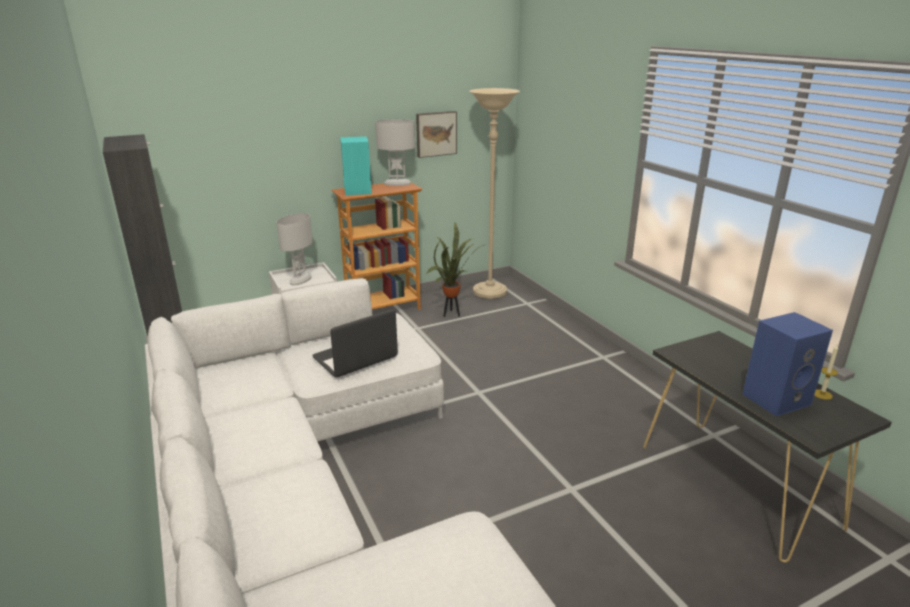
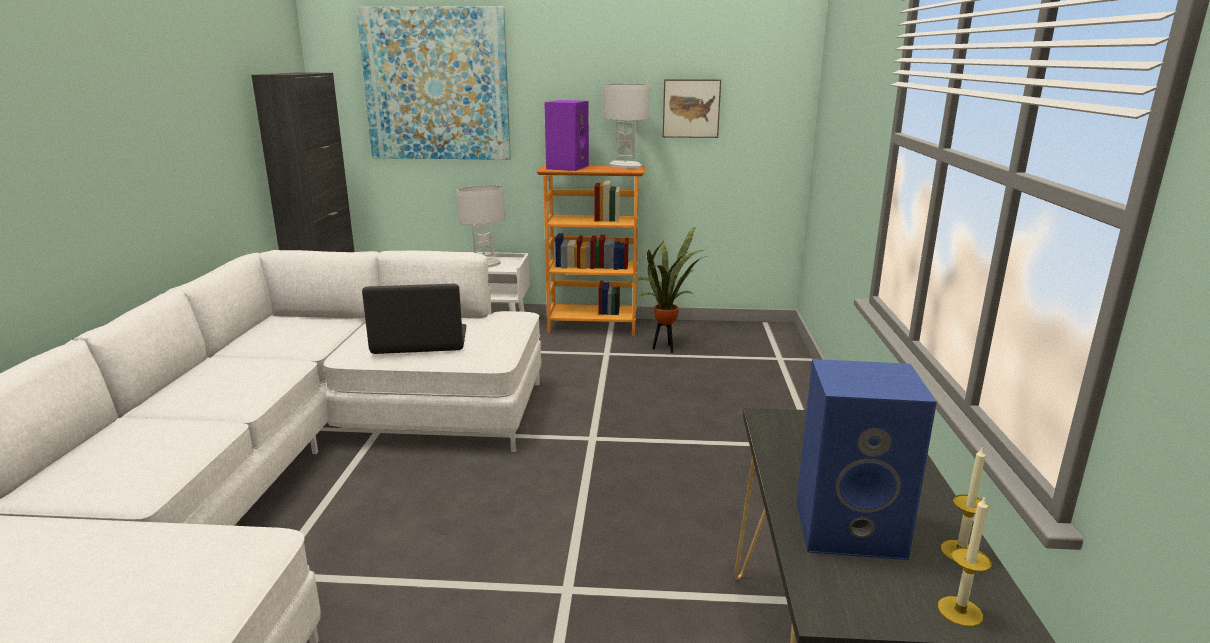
camera: 30 degrees right, 5 degrees down
turquoise speaker [340,136,372,196] -> purple speaker [544,100,589,171]
beige floor lamp [469,88,520,299] -> none
none -> picture [356,7,511,160]
none -> candle [938,496,992,627]

